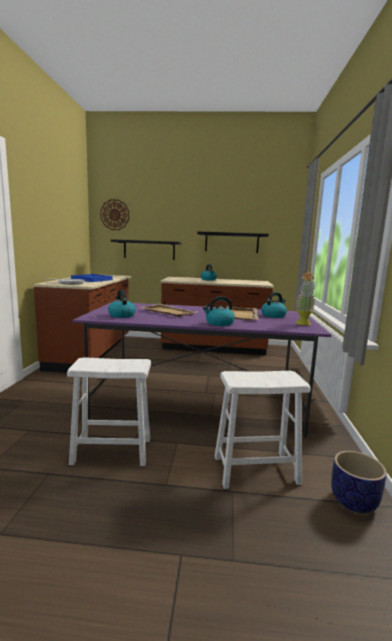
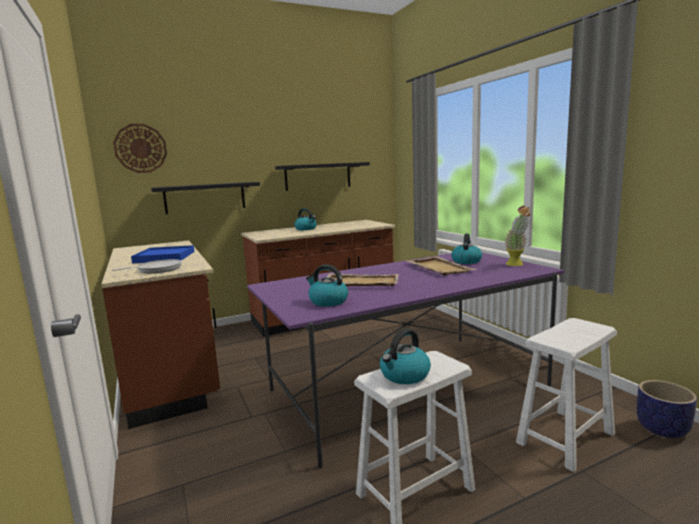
camera: 30 degrees left, 0 degrees up
kettle [203,296,235,326] -> kettle moved to [380,328,431,384]

